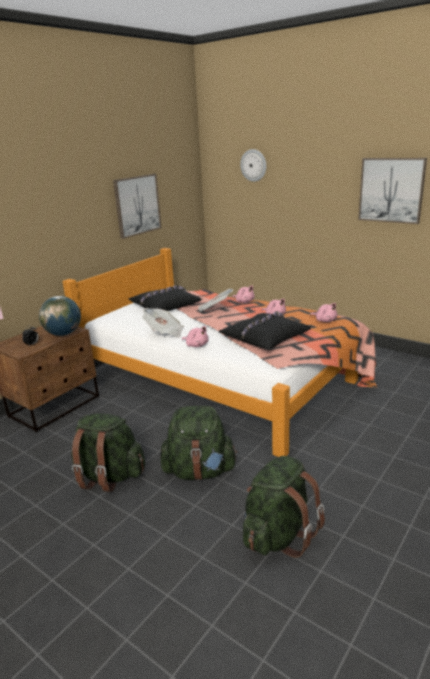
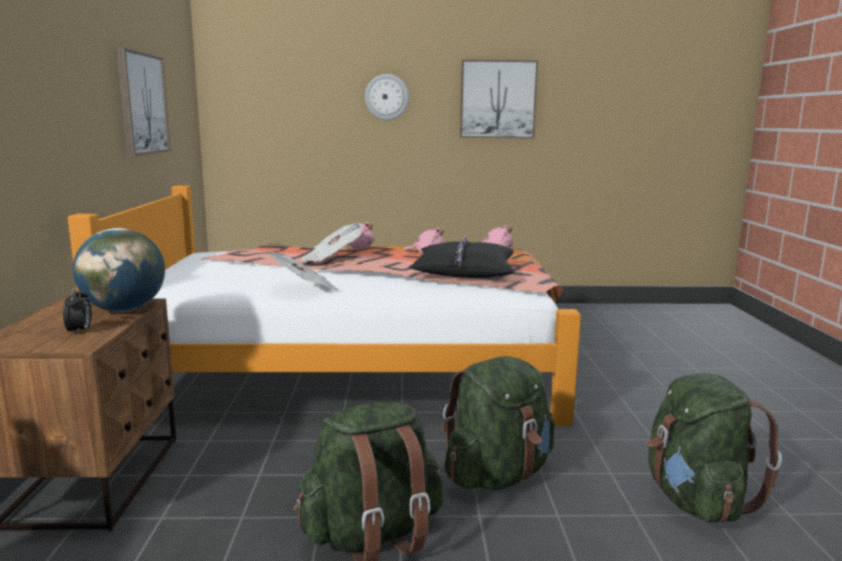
camera: 40 degrees left, 10 degrees down
black pillow [129,285,201,311] -> none
pink plush toy [182,326,208,347] -> none
wall clock [240,149,266,182] -> wall clock moved to [365,74,409,120]

